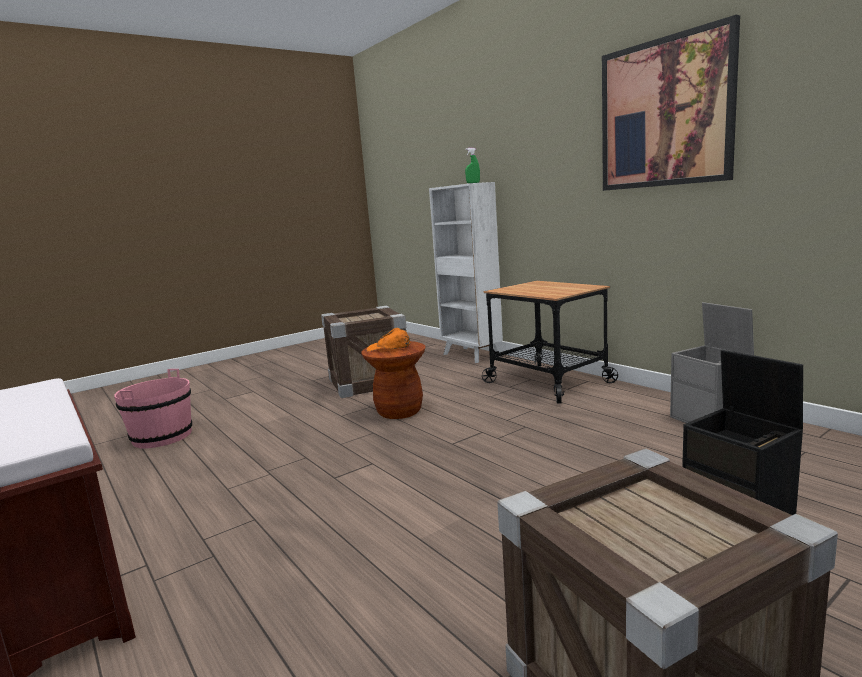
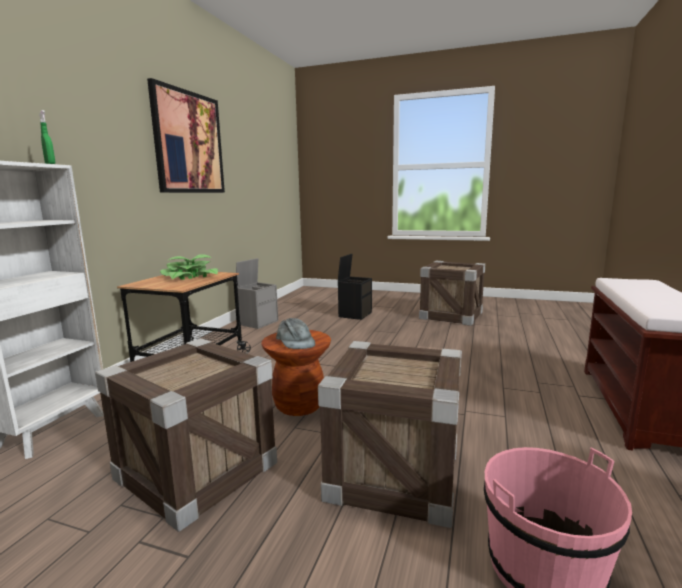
camera: 125 degrees left, 0 degrees up
orange cap [366,328,411,352] -> grey cap [276,318,315,349]
none -> potted plant [160,254,218,280]
none -> crate [318,341,462,528]

